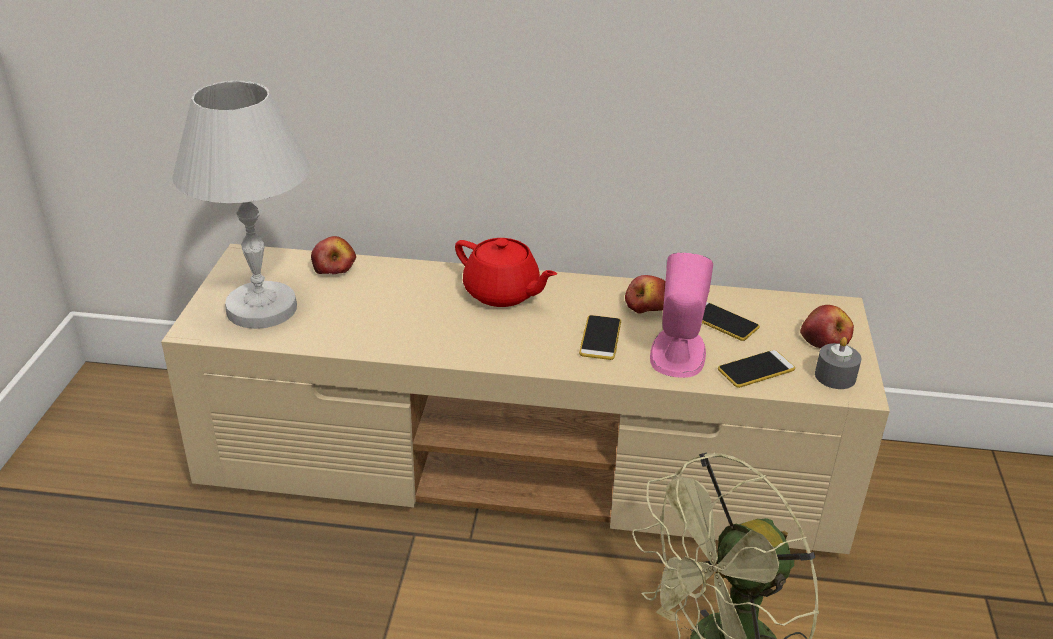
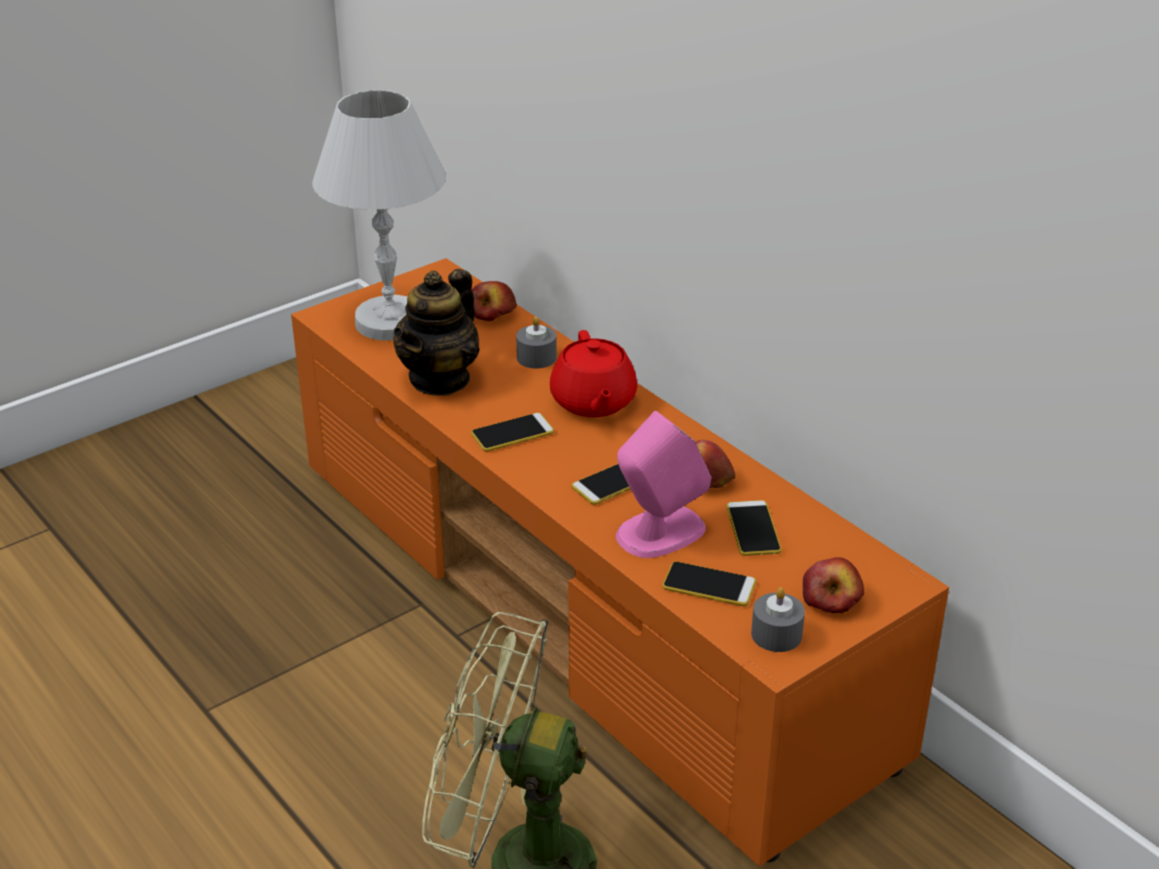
camera: 45 degrees right, 0 degrees up
beige tv stand [161,244,890,554] -> orange tv stand [291,258,949,867]
none -> teapot [393,269,480,396]
none -> phone [471,413,554,451]
none -> grey candle [516,316,557,369]

